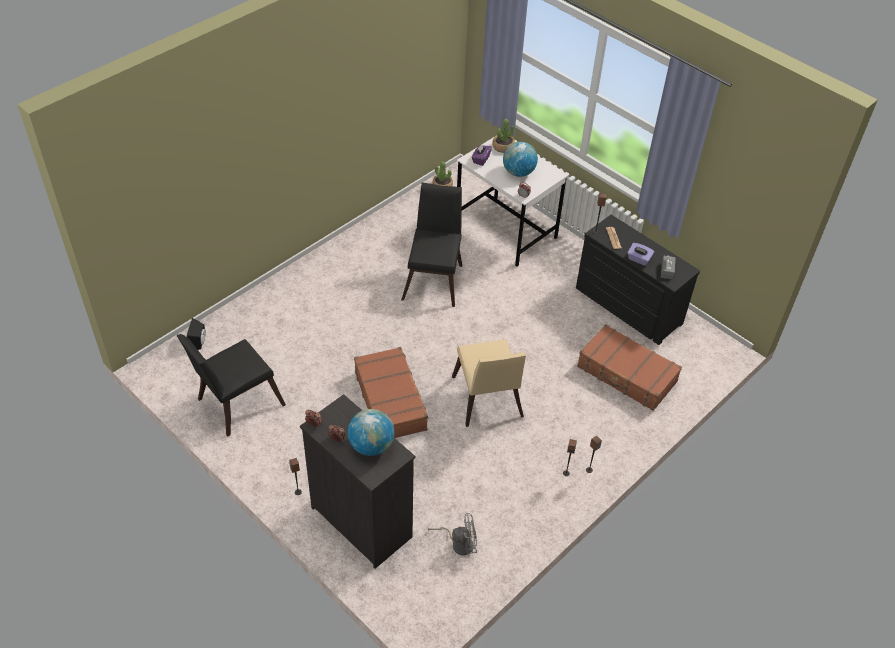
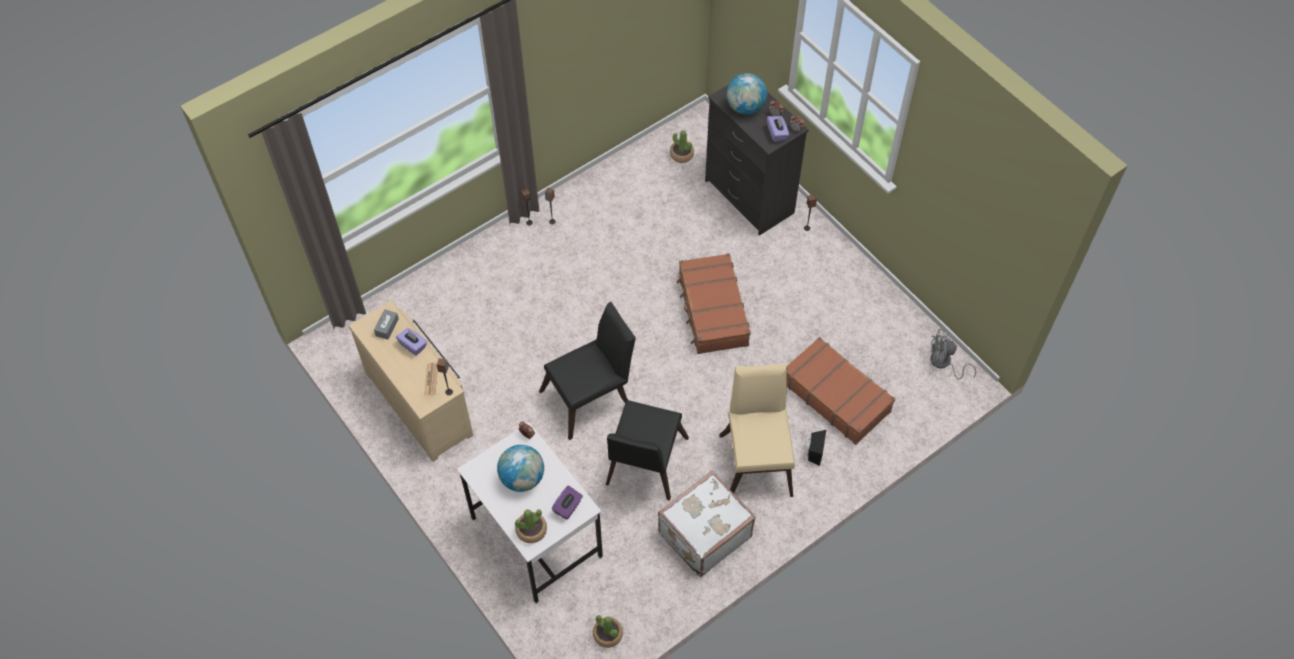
camera: 170 degrees left, 10 degrees up
black chair [176,334,286,437] -> black chair moved to [539,302,636,440]
black speaker [187,318,206,350] -> black speaker moved to [807,430,826,466]
grey fan [428,513,477,555] -> grey fan moved to [930,329,976,379]
beige chair [452,339,526,427] -> beige chair moved to [719,363,795,497]
black dresser [576,215,700,345] -> beige dresser [349,300,473,462]
brown suitcase [577,324,682,411] -> brown suitcase moved to [786,337,895,445]
none -> white suitcase [658,471,756,577]
none -> potted plant [670,130,694,163]
none -> purple tissue box [767,116,789,142]

